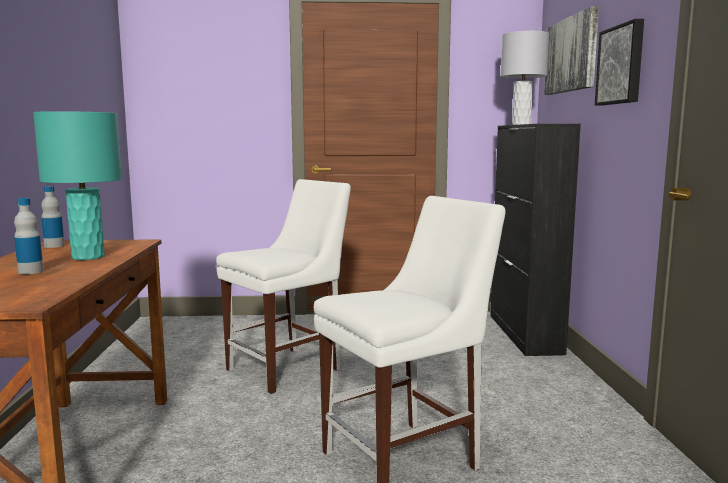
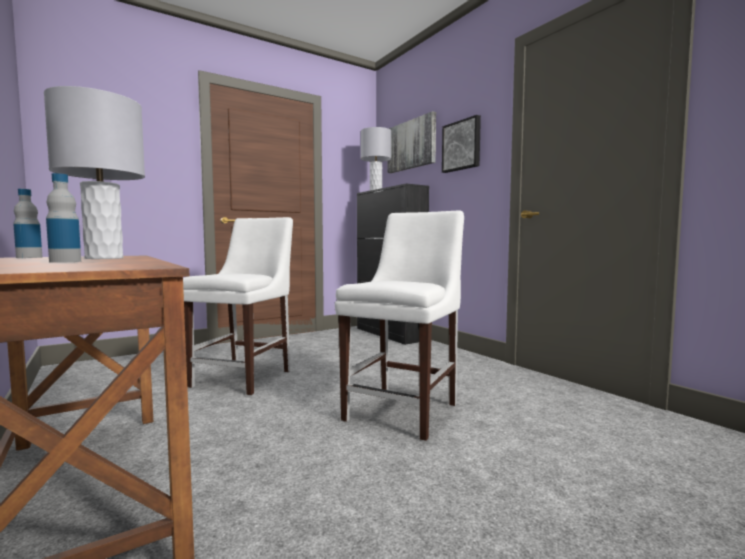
camera: 30 degrees left, 5 degrees down
turquoise table lamp [33,111,122,260] -> grey table lamp [44,86,145,259]

